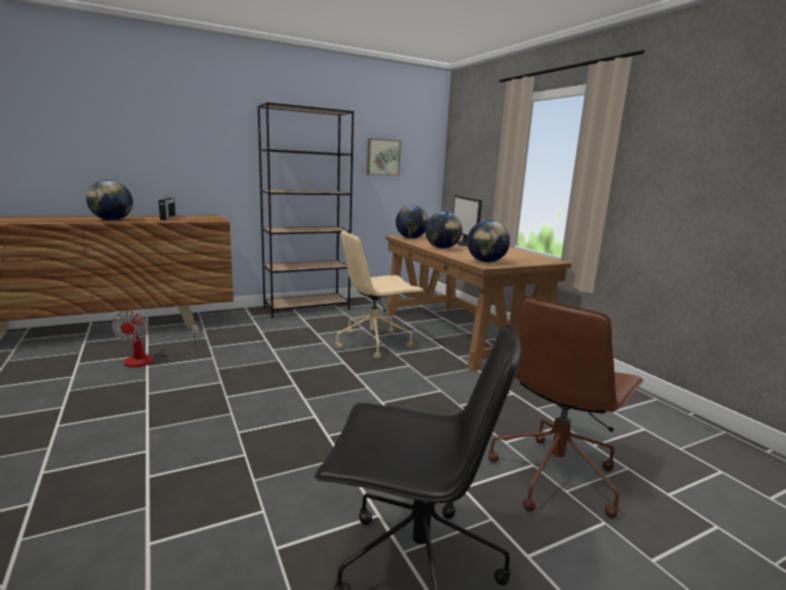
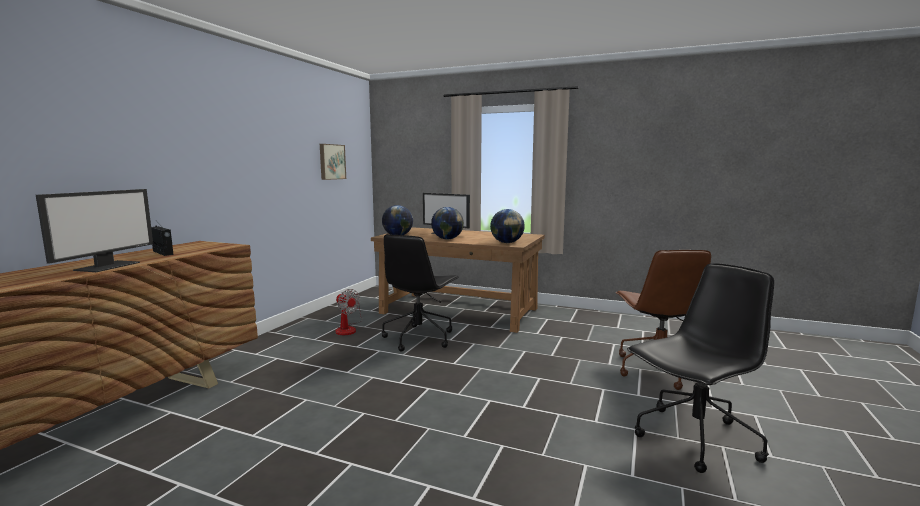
camera: 40 degrees left, 5 degrees down
globe [87,180,133,221] -> monitor [36,189,153,272]
fan [112,311,199,367] -> fan moved to [335,289,363,335]
beige bookcase [258,102,354,318] -> none
beige office chair [335,230,424,359] -> black office chair [382,234,459,352]

